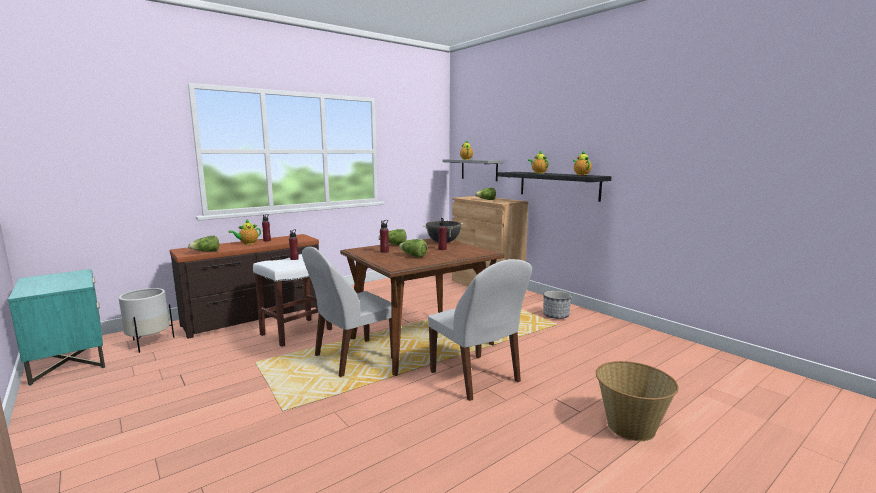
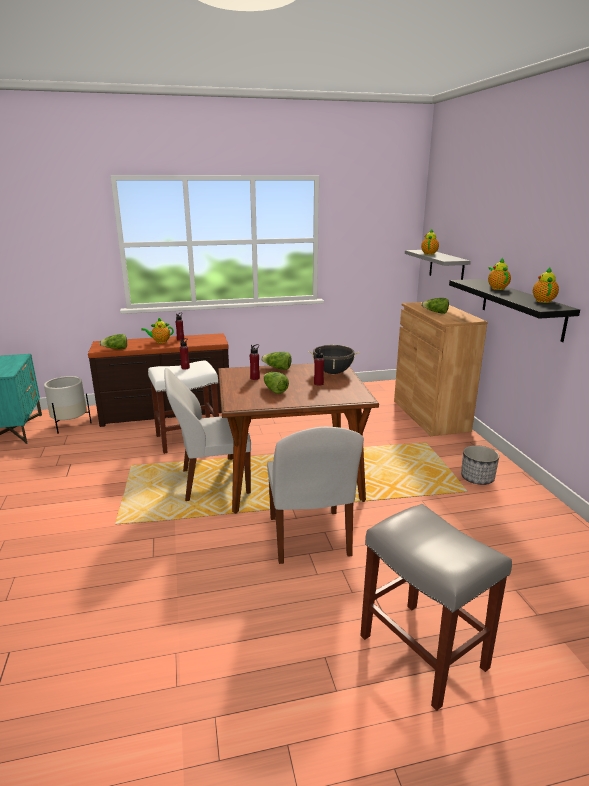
camera: 25 degrees right, 10 degrees up
basket [596,361,679,441] -> grey stool [360,504,512,711]

